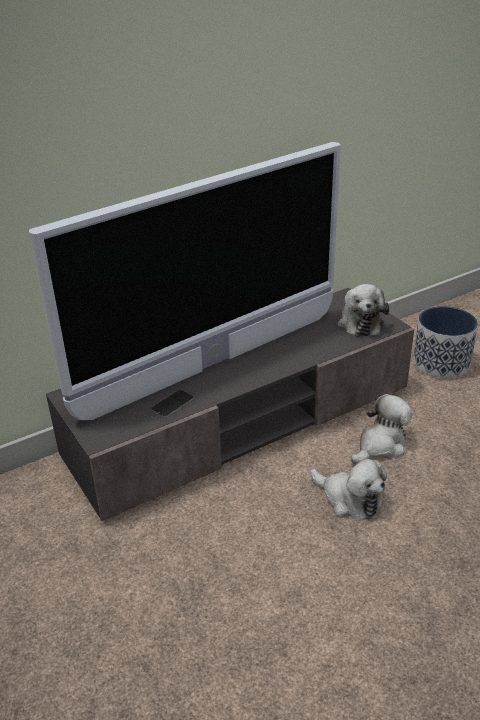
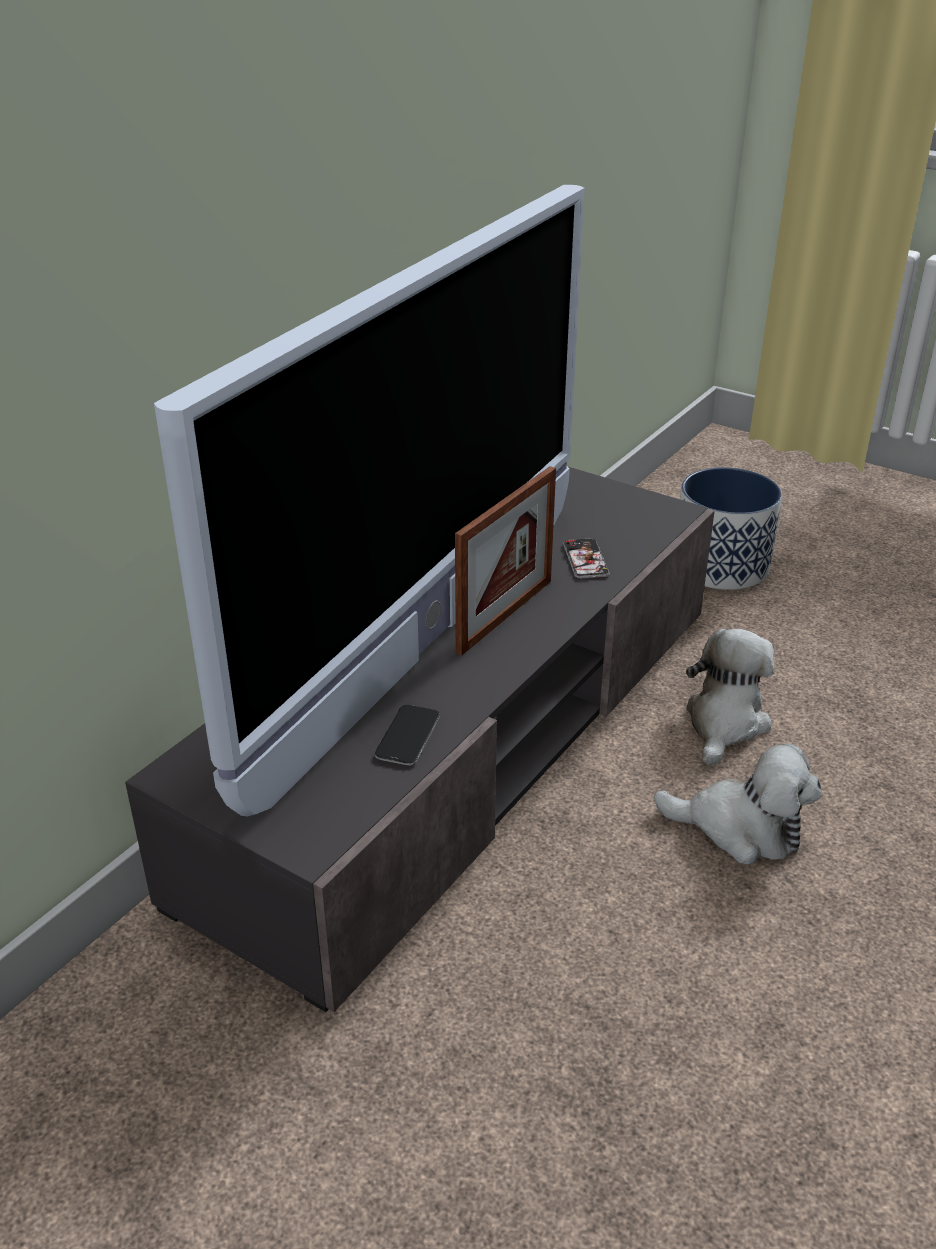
camera: 25 degrees left, 0 degrees up
plush toy [338,284,389,337] -> none
none -> picture frame [455,466,556,655]
none -> phone [563,538,609,578]

